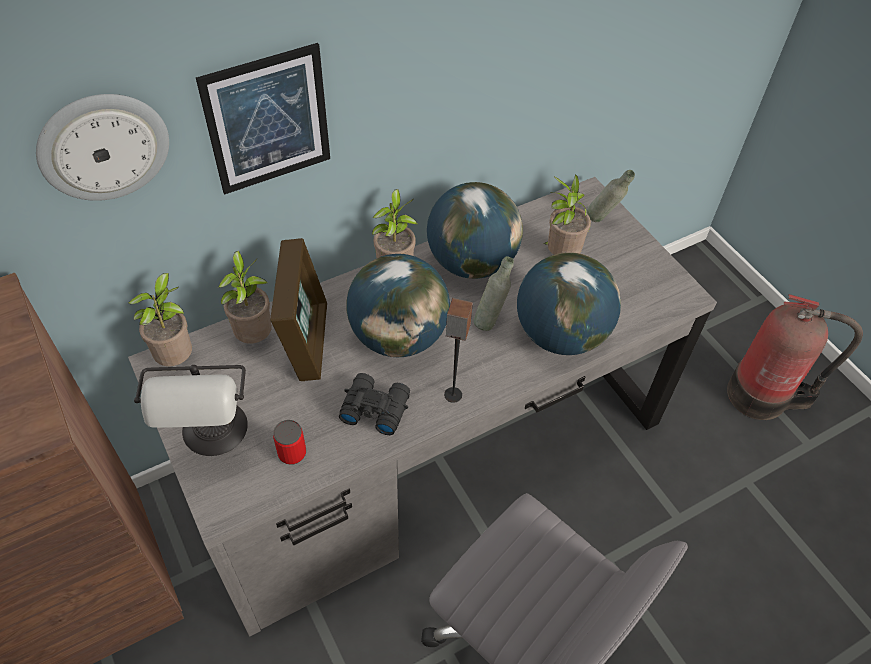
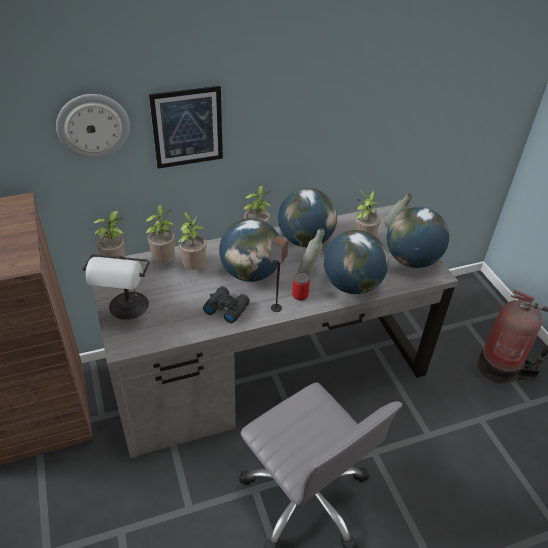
camera: 10 degrees right, 10 degrees down
picture frame [270,238,327,381] -> potted plant [178,212,207,270]
can [273,420,306,465] -> can moved to [292,272,310,301]
none -> globe [387,207,449,268]

